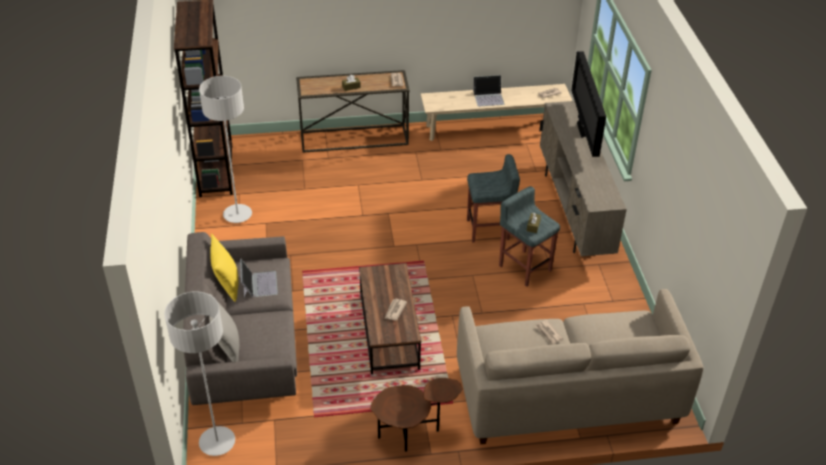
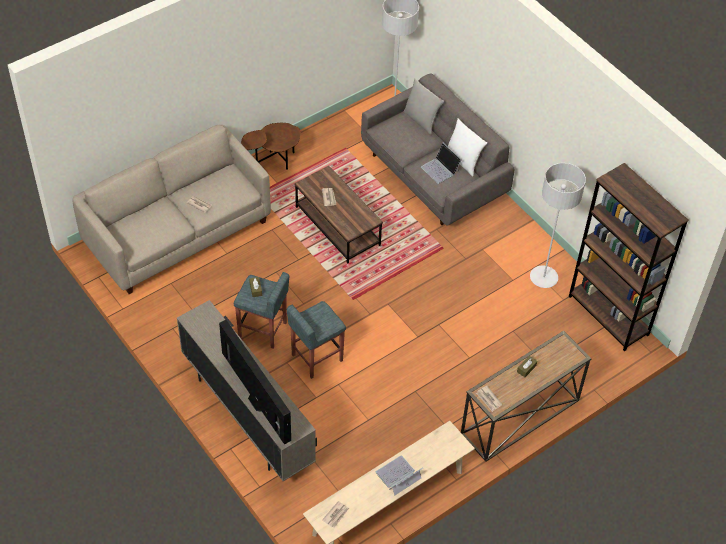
camera: 150 degrees right, 10 degrees up
yellow pillow [210,234,238,302] -> white pillow [448,118,487,176]

